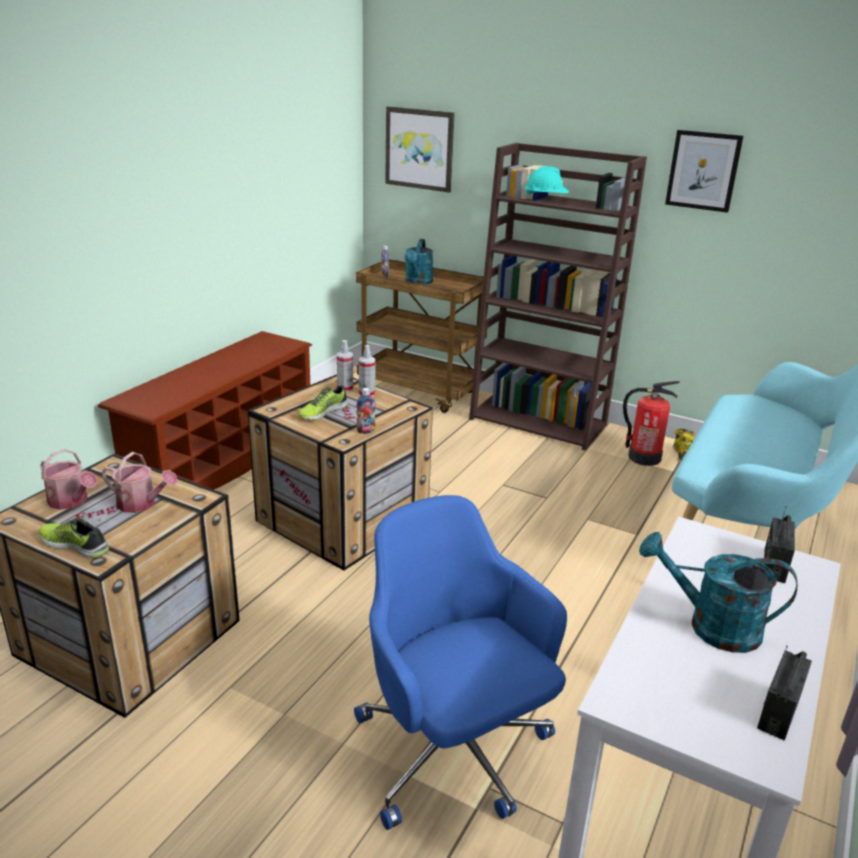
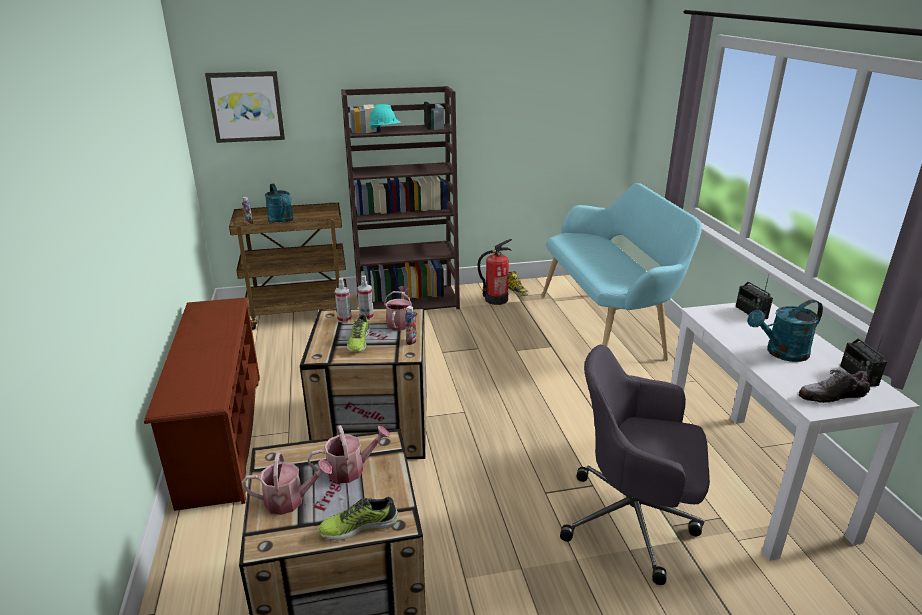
camera: 40 degrees left, 0 degrees up
blue office chair [354,495,567,830] -> grey office chair [560,345,710,585]
picture [665,130,743,213] -> none
none -> watering can [384,286,412,331]
none -> shoe [799,369,871,403]

